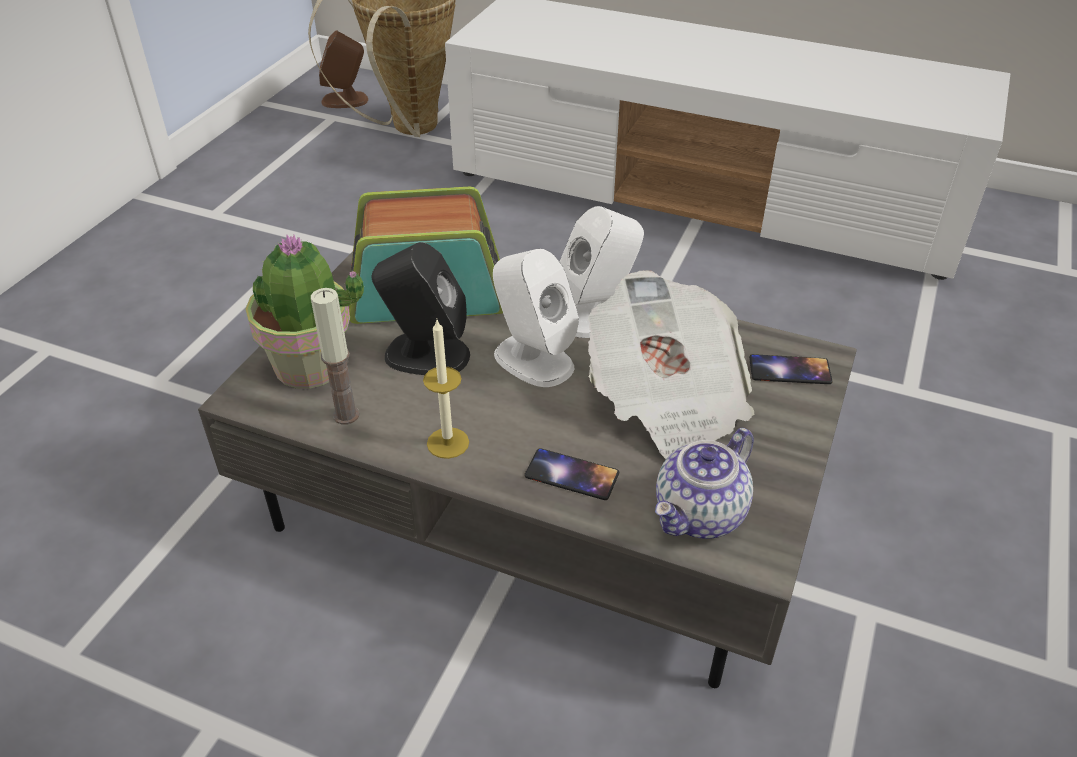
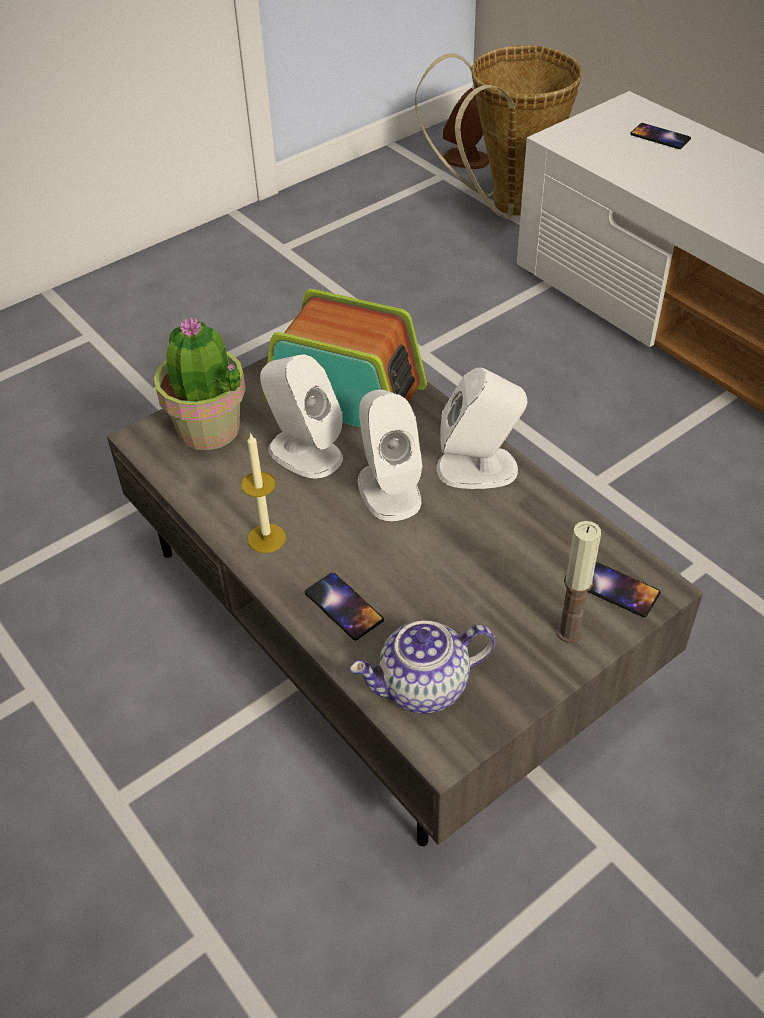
camera: 30 degrees right, 5 degrees up
candle [311,288,360,425] -> candle moved to [556,521,601,643]
black speaker [372,242,470,375] -> white speaker [260,354,343,479]
newspaper [588,270,754,459] -> none
none -> phone [630,123,691,149]

